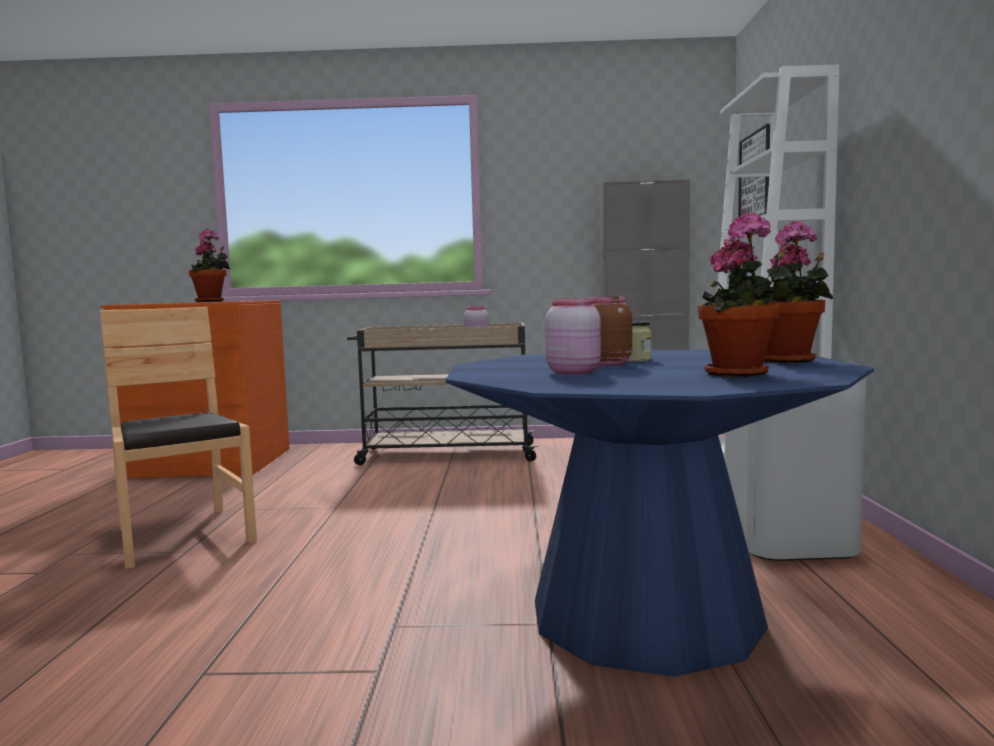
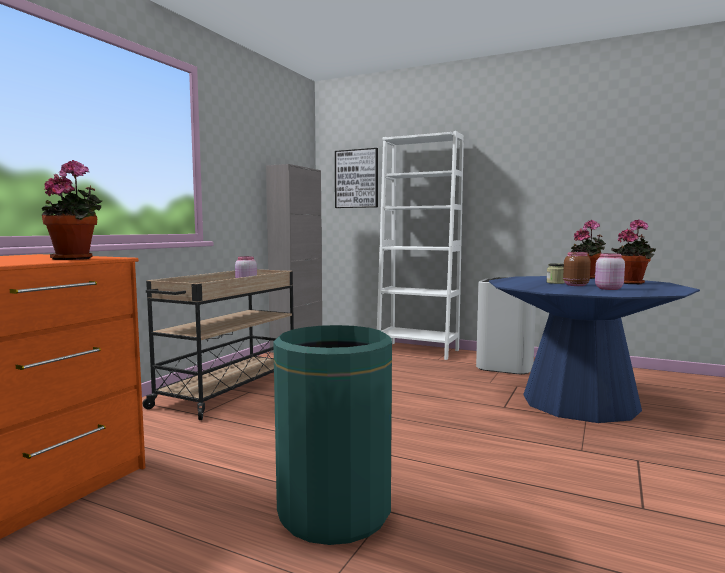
camera: 65 degrees left, 0 degrees up
brown chair [100,307,257,569] -> green trash can [273,325,392,545]

